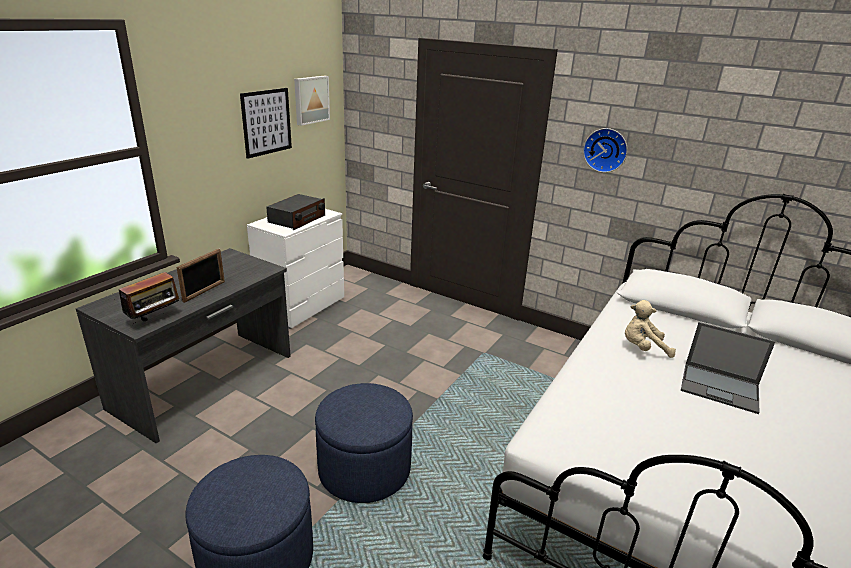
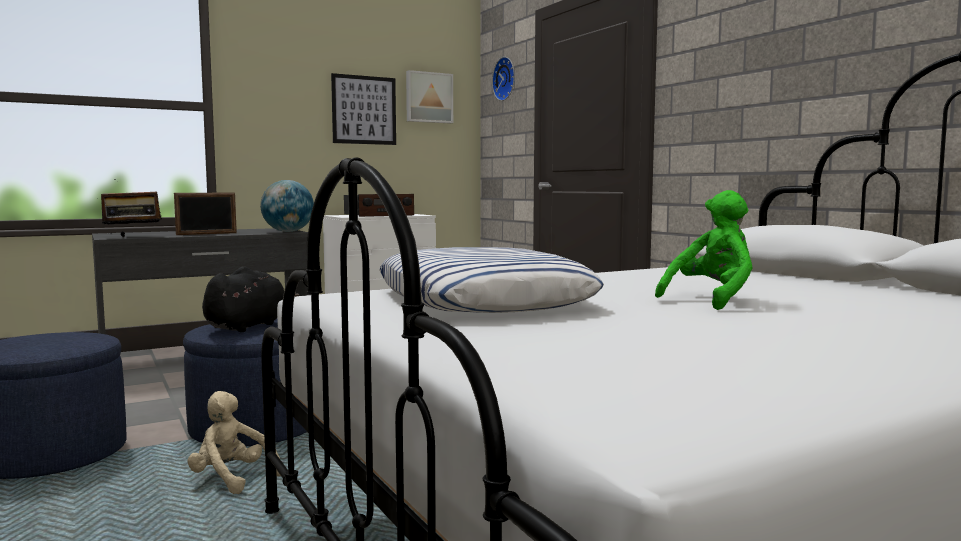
camera: 30 degrees right, 20 degrees down
wall clock [583,128,628,173] -> wall clock moved to [492,57,515,101]
beige plush toy [625,300,676,358] -> beige plush toy moved to [188,391,281,494]
laptop [681,322,775,414] -> green plush toy [655,190,753,310]
none -> black plush toy [202,266,299,332]
none -> globe [260,180,314,232]
none -> pillow [379,247,604,313]

